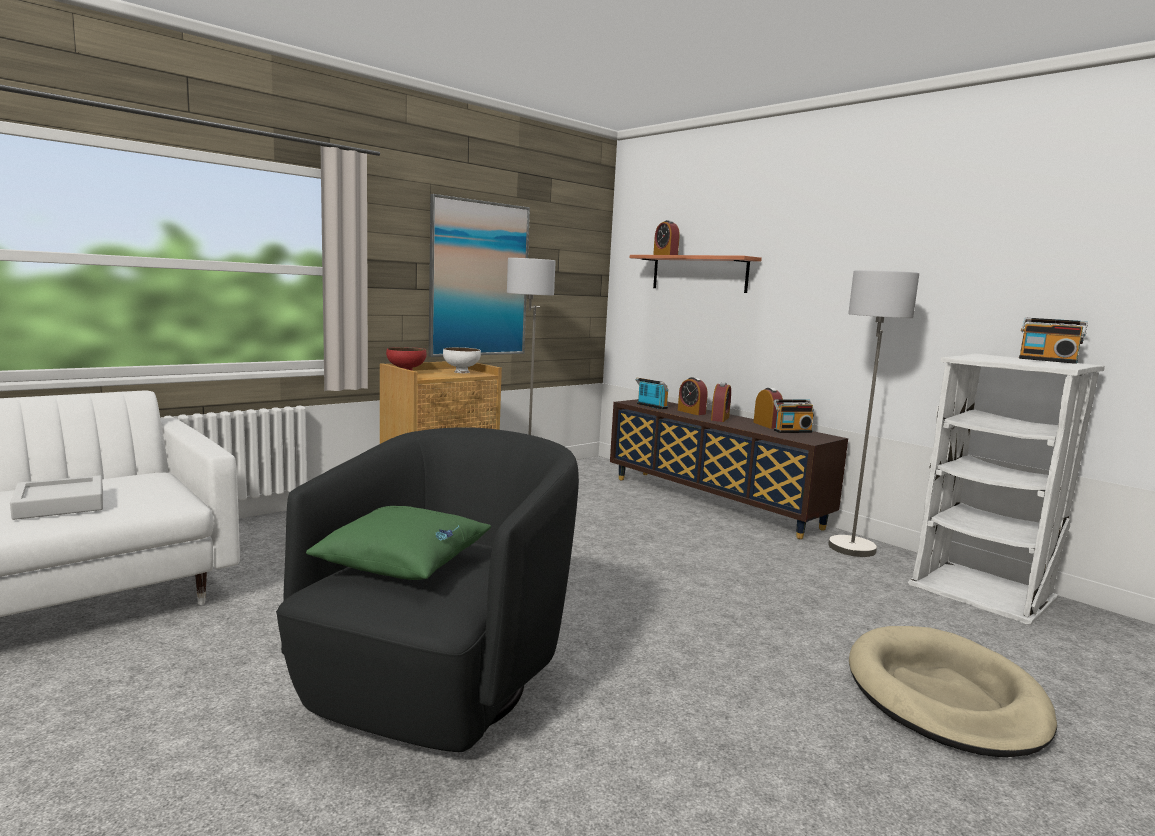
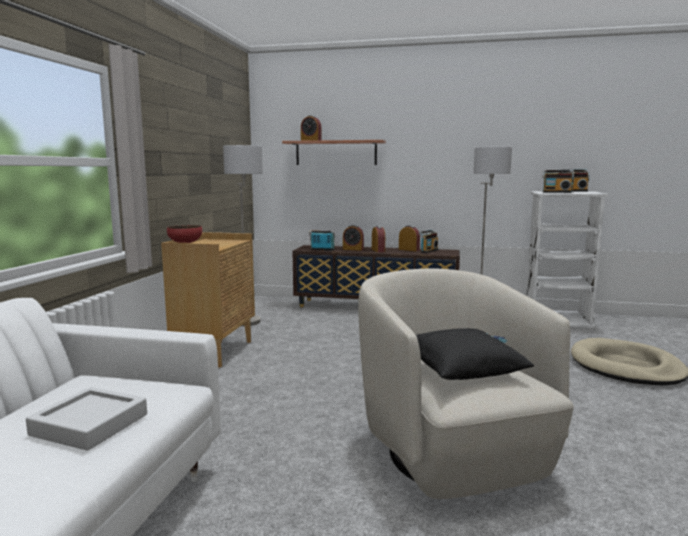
camera: 35 degrees left, 0 degrees up
black armchair [276,427,579,752] -> beige armchair [358,268,574,499]
green pillow [306,506,491,580] -> black pillow [416,328,534,380]
picture [429,194,530,357] -> none
white bowl [443,347,481,373] -> none
none -> radio [543,170,574,193]

